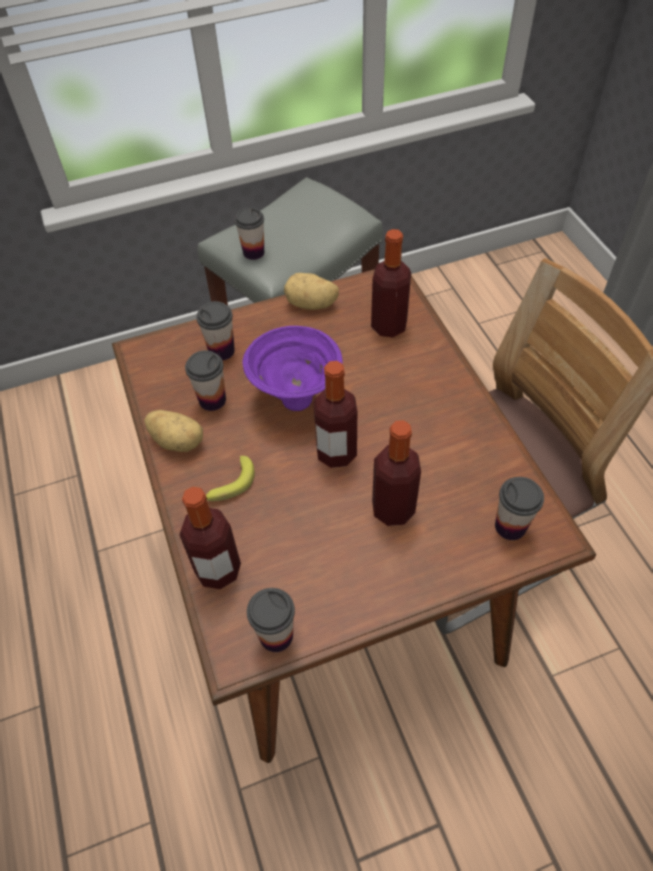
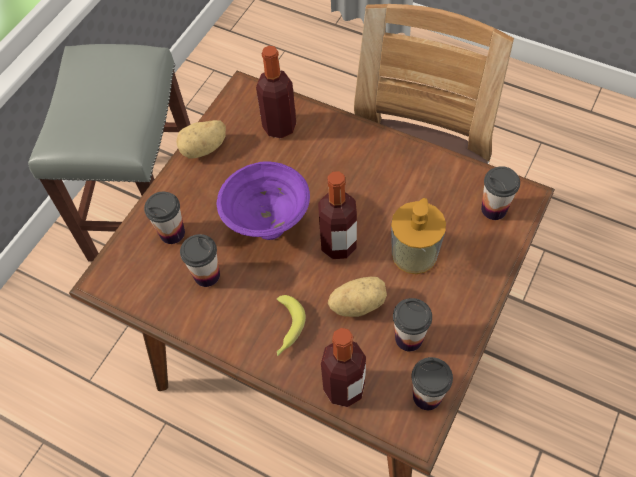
camera: 40 degrees left, 5 degrees up
potato [144,410,203,452] -> potato moved to [328,277,387,317]
cup [234,208,264,260] -> cup moved to [393,298,432,352]
bottle [372,420,421,526] -> soap dispenser [391,198,446,274]

